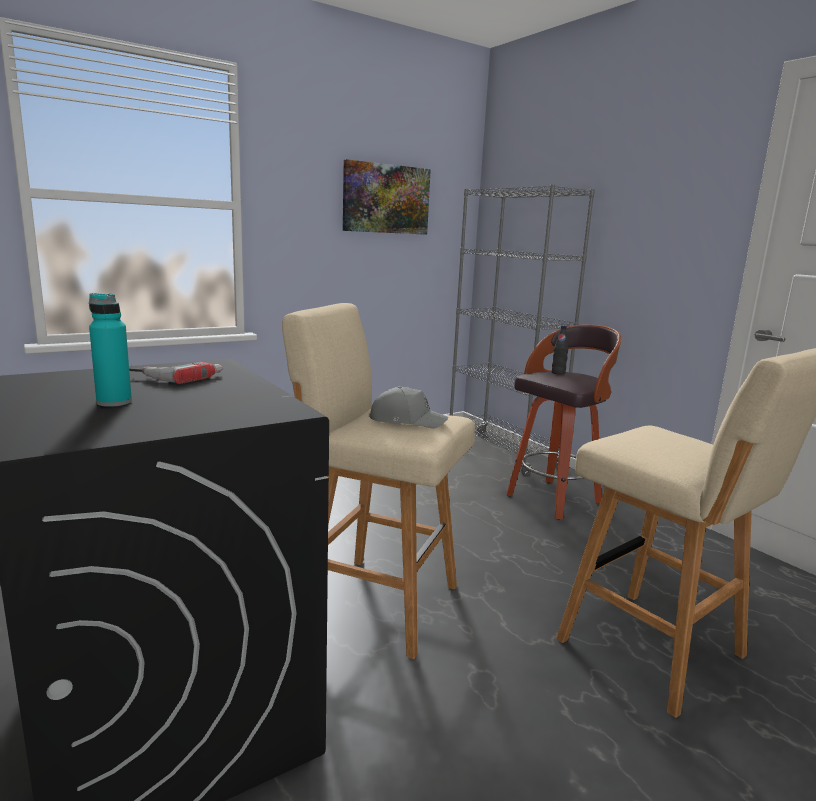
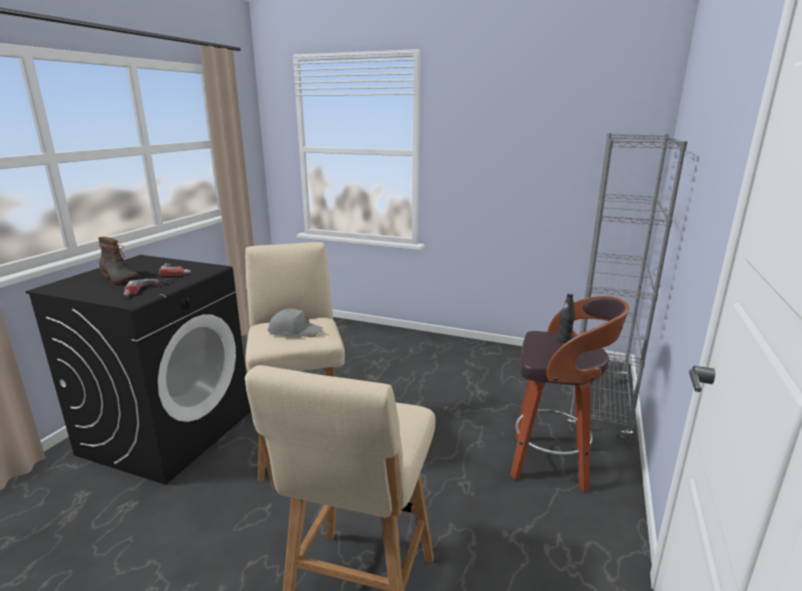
camera: 55 degrees right, 5 degrees up
turquoise bottle [89,293,132,407] -> boot [98,237,141,284]
picture [343,159,431,235] -> none
grey cap [369,386,449,429] -> grey cap turned 60 degrees counterclockwise [268,308,323,337]
none -> power drill [124,278,172,296]

